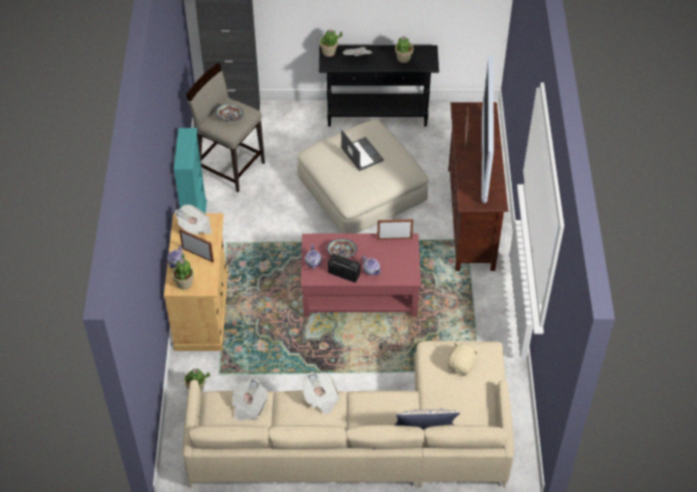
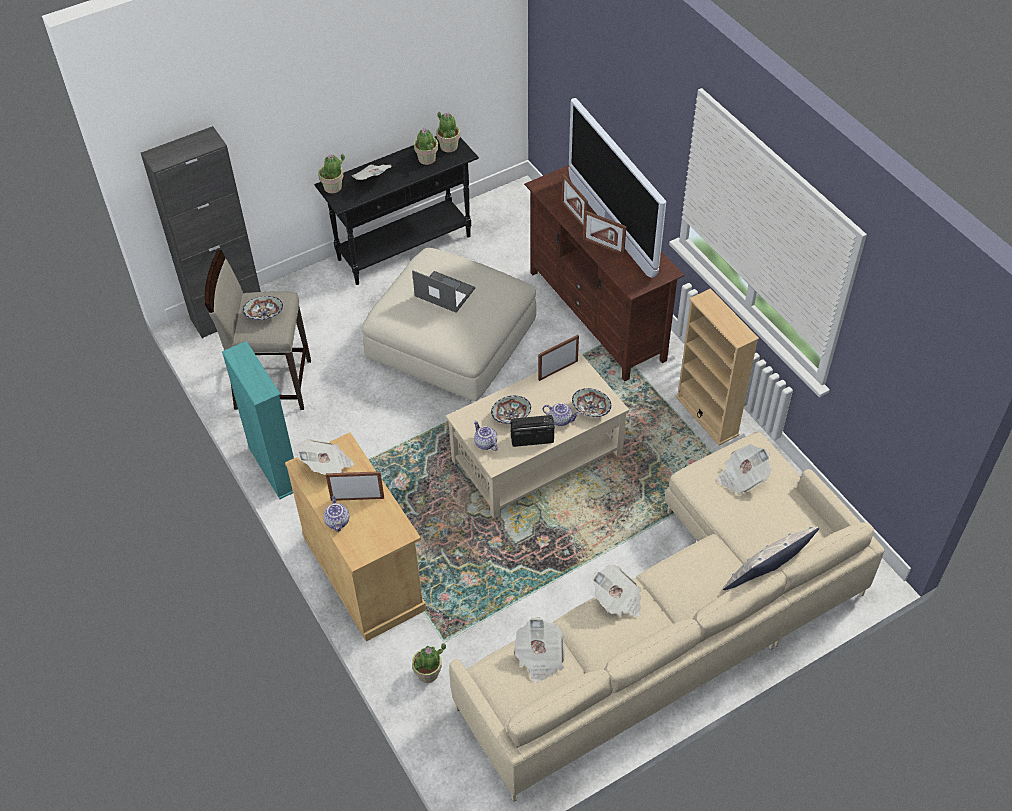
camera: 30 degrees left, 0 degrees up
potted plant [172,254,194,290] -> potted plant moved to [436,112,460,152]
red coffee table [301,234,421,317] -> beige coffee table [446,352,629,518]
beige plush toy [448,343,479,375] -> newspaper [717,444,771,495]
none -> bowl [572,388,611,417]
none -> picture frame [583,210,627,255]
none -> beige bookcase [675,288,759,446]

